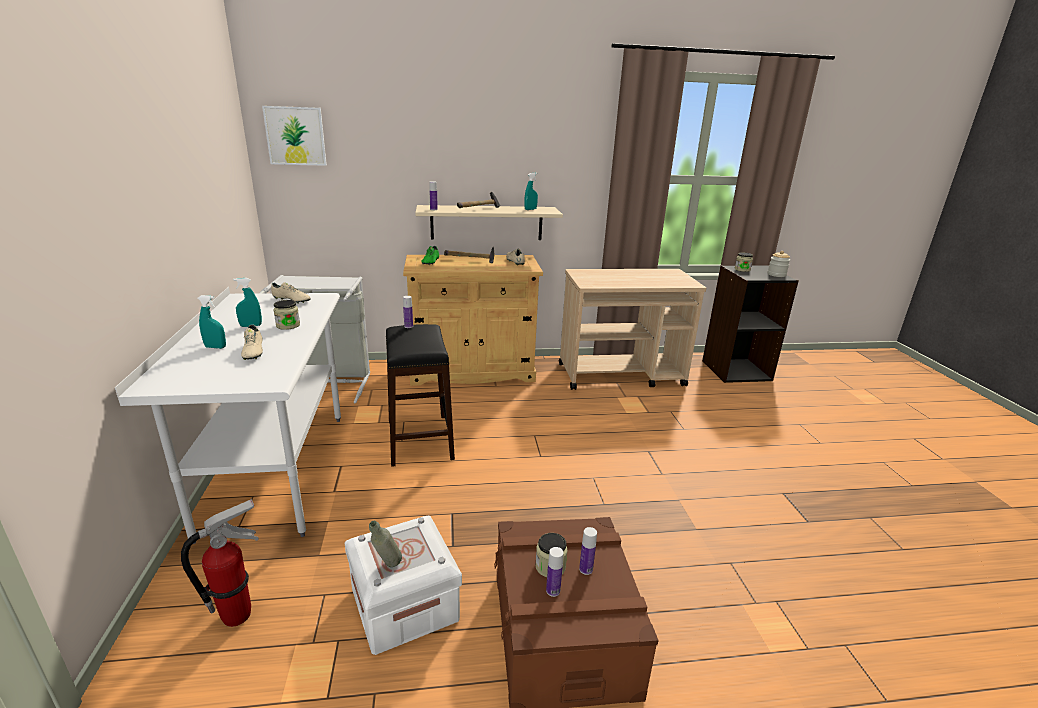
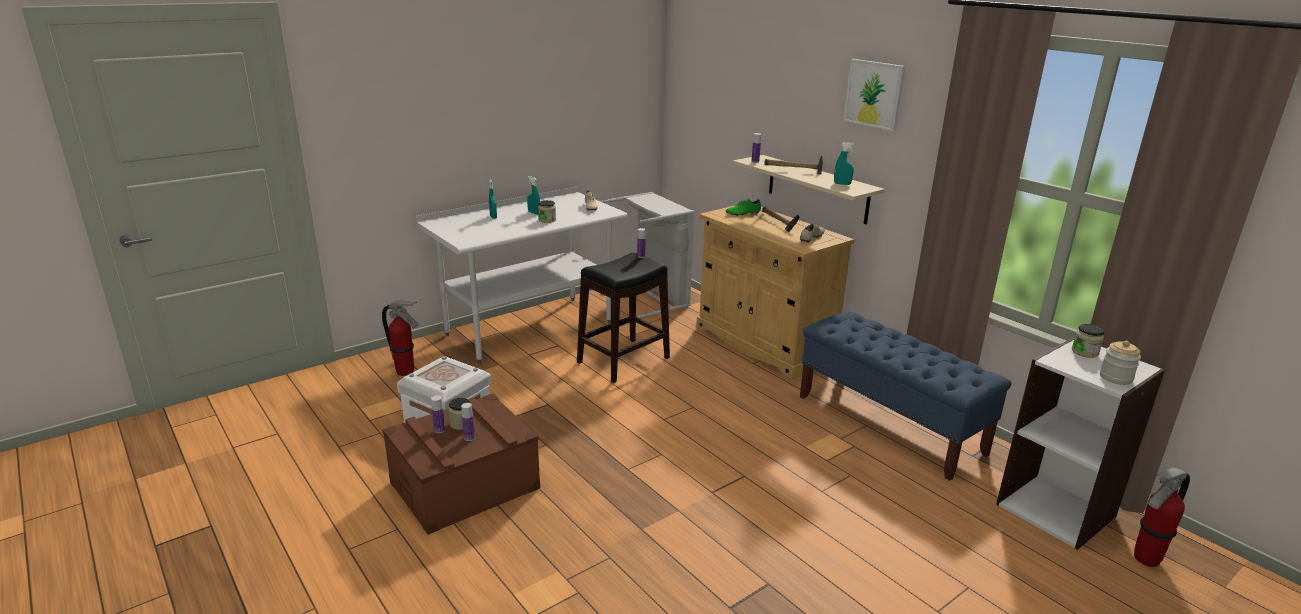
camera: 60 degrees right, 0 degrees up
beige shoe [241,324,263,360] -> none
picture [262,106,327,166] -> picture moved to [844,59,905,131]
grey bottle [369,521,402,567] -> none
beige cart [559,269,706,390] -> blue bench [800,311,1011,481]
black bookcase [702,265,799,383] -> white bookcase [996,337,1165,550]
none -> fire extinguisher [1134,468,1190,567]

